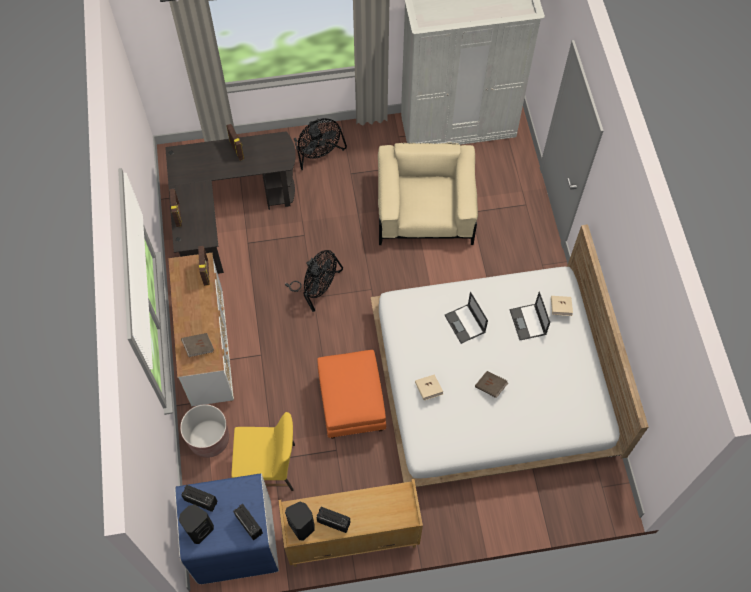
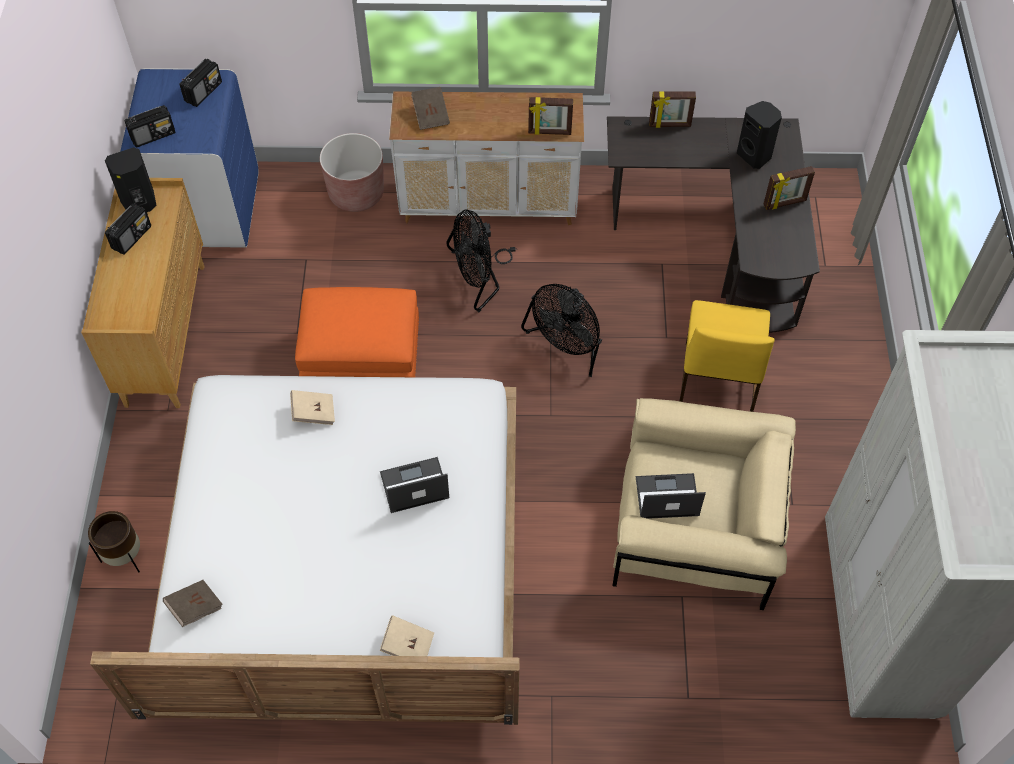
camera: 100 degrees right, 5 degrees down
black speaker [179,505,214,544] -> black speaker moved to [737,101,782,169]
yellow chair [231,412,295,491] -> yellow chair moved to [679,300,775,412]
black fan [294,118,347,170] -> black fan moved to [446,210,517,312]
brown book [475,371,508,398] -> brown book moved to [163,580,223,627]
laptop [510,291,550,340] -> laptop moved to [636,473,706,519]
none -> brown planter [88,511,140,572]

